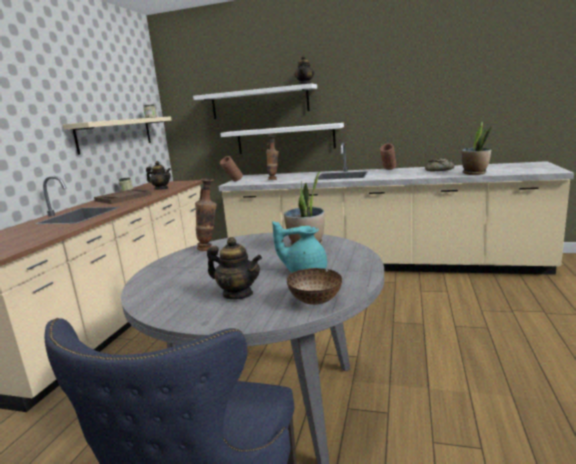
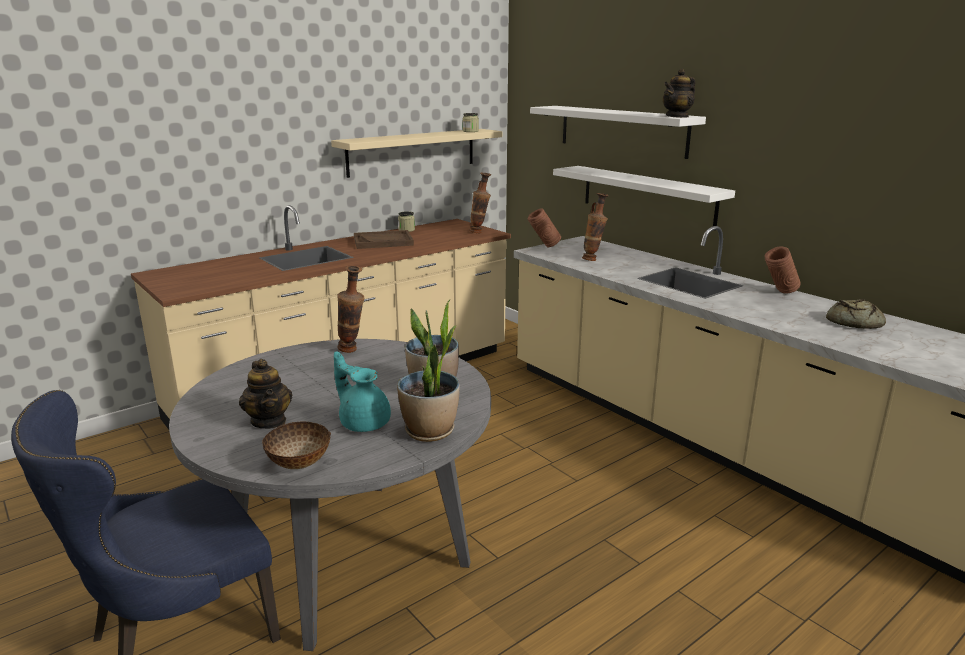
camera: 35 degrees right, 5 degrees up
teapot [146,161,171,190] -> none
potted plant [462,122,492,175] -> potted plant moved to [397,325,460,442]
none -> vase [469,173,491,233]

